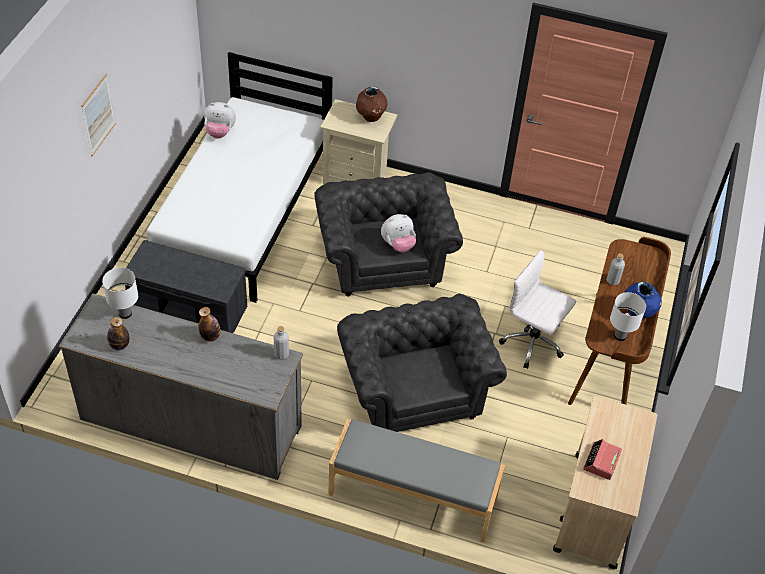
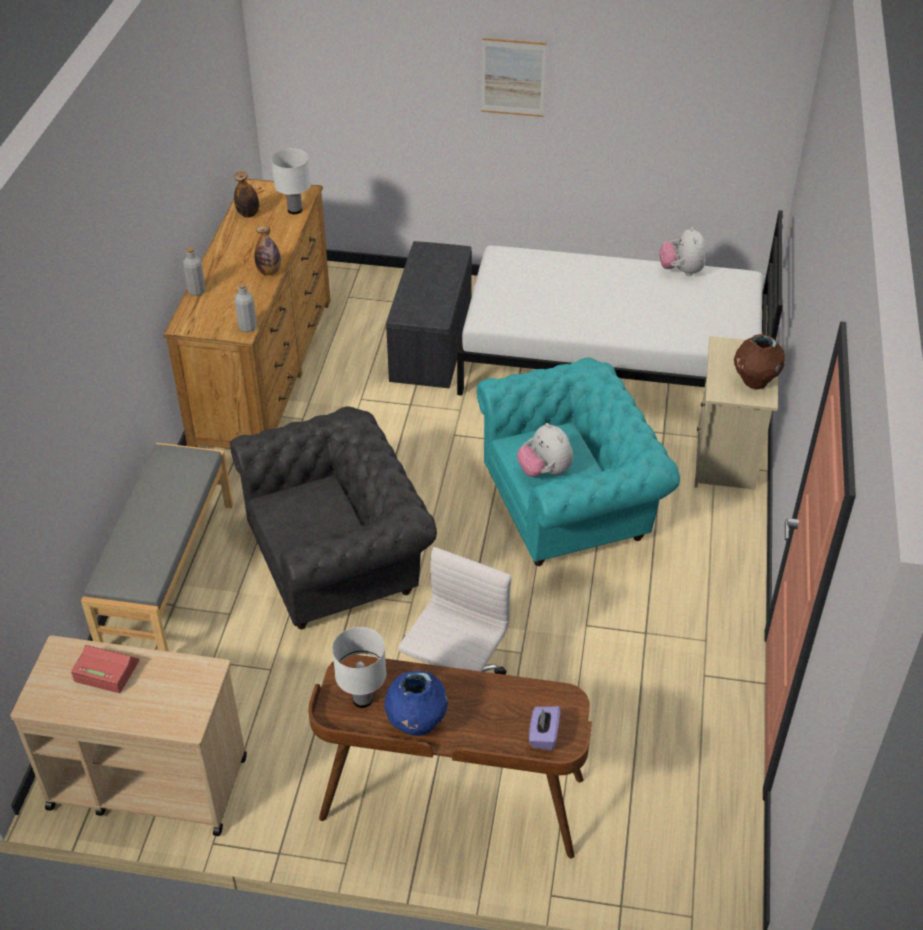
camera: 85 degrees right, 5 degrees down
grey dresser [58,293,303,480] -> brown dresser [163,178,330,449]
grey armchair [315,172,463,297] -> turquoise armchair [477,358,680,566]
grey bottle [607,253,625,285] -> grey bottle moved to [183,247,206,296]
none -> purple tissue box [529,706,560,751]

